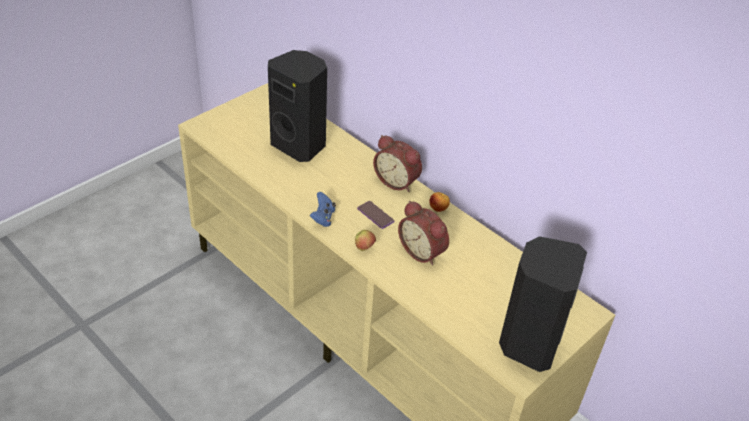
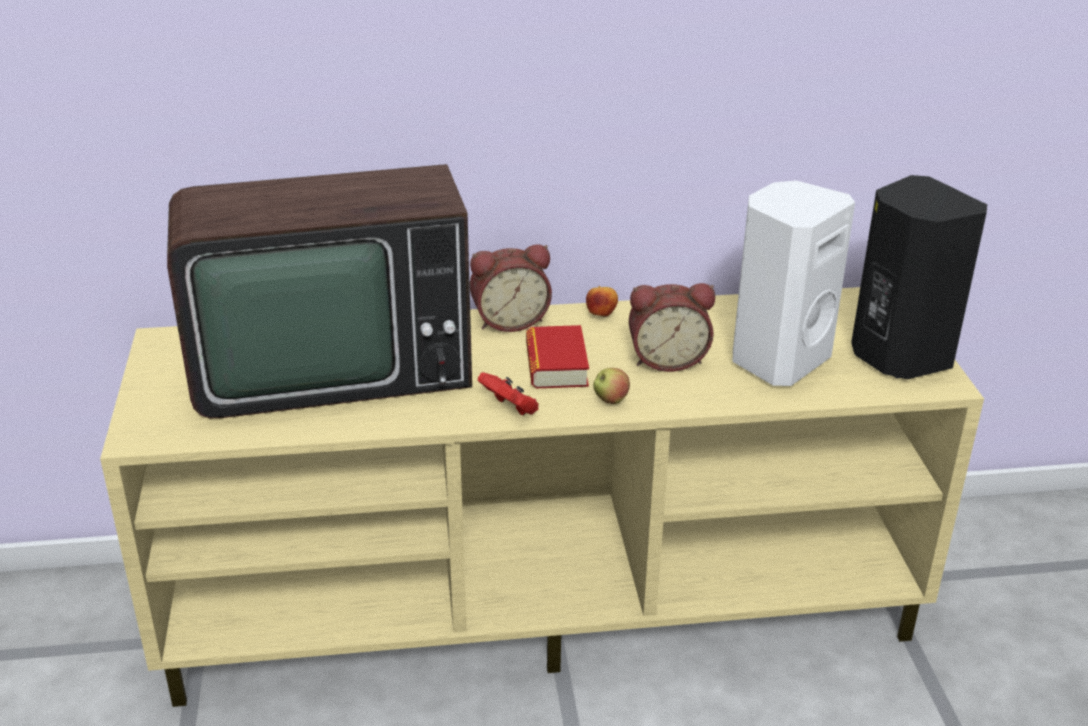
camera: 50 degrees left, 10 degrees down
black speaker [268,50,327,162] -> television [167,164,472,418]
blue game controller [310,192,336,227] -> red game controller [478,372,539,415]
phone [357,201,394,229] -> book [526,325,589,388]
none -> white speaker [732,181,855,386]

